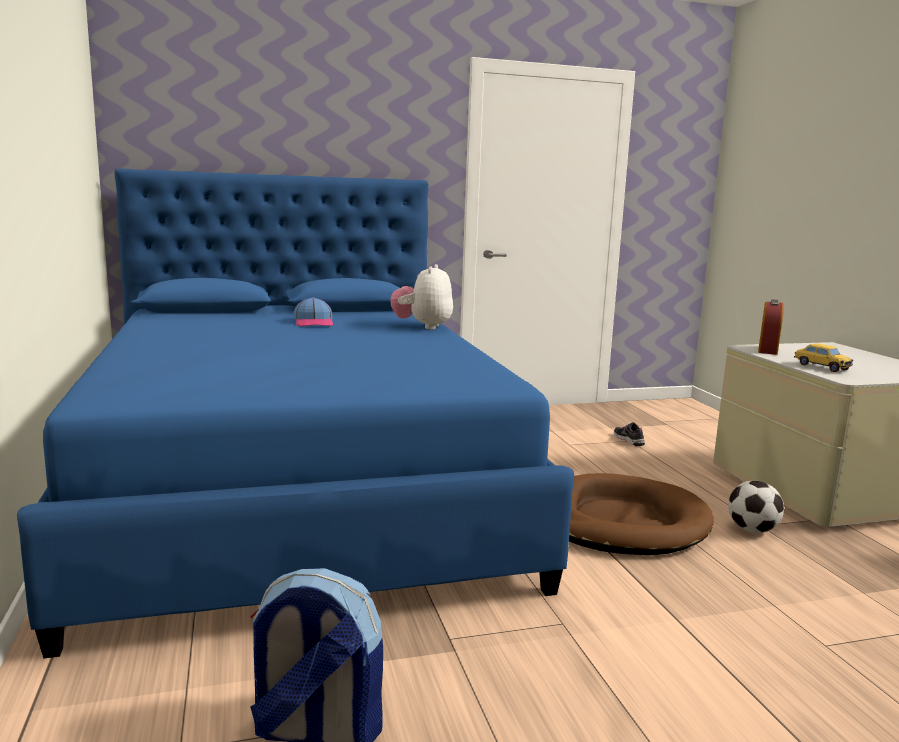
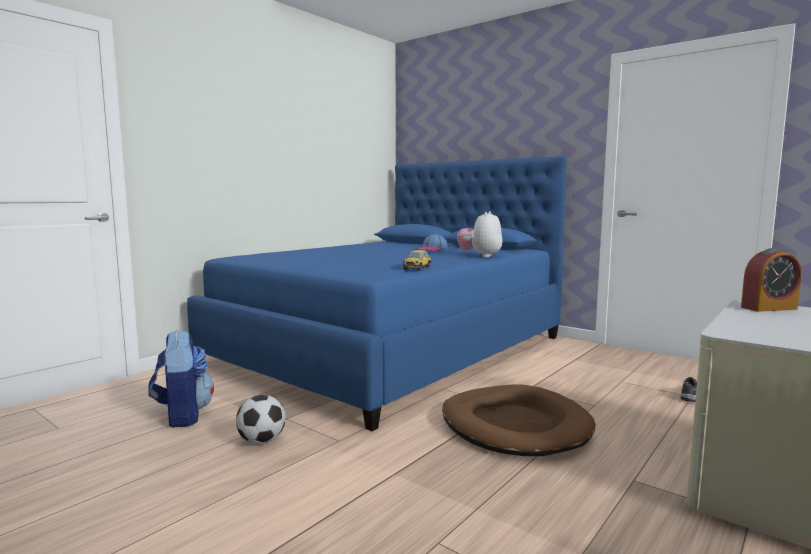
camera: 55 degrees right, 5 degrees down
plush toy [391,264,453,329] -> plush toy turned 45 degrees counterclockwise [457,211,502,258]
football [728,481,784,533] -> football moved to [236,395,286,444]
toy car [794,343,853,372] -> toy car moved to [403,250,432,271]

